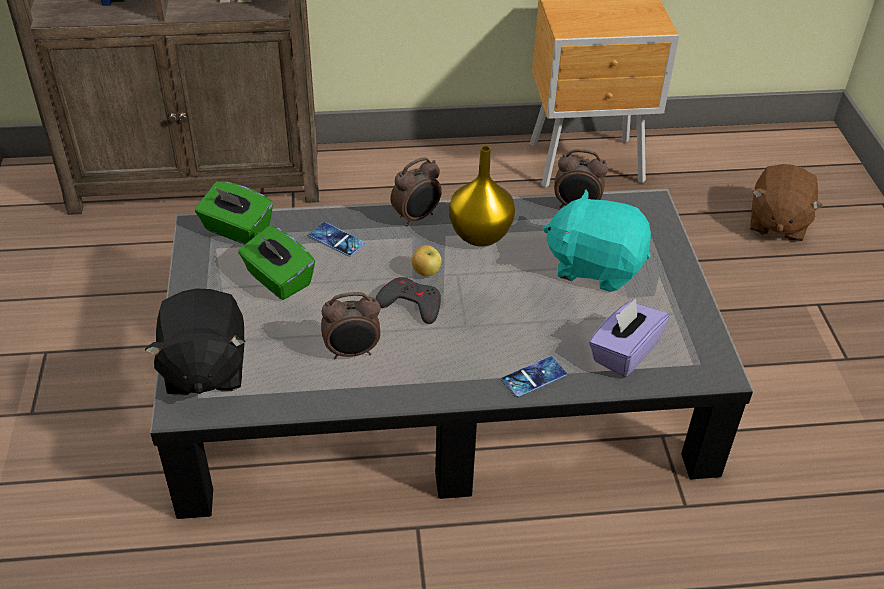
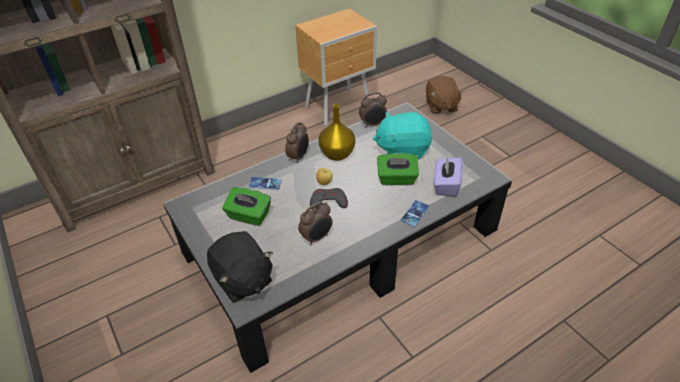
camera: 25 degrees left, 0 degrees up
green tissue box [195,181,273,245] -> green tissue box moved to [377,153,419,185]

